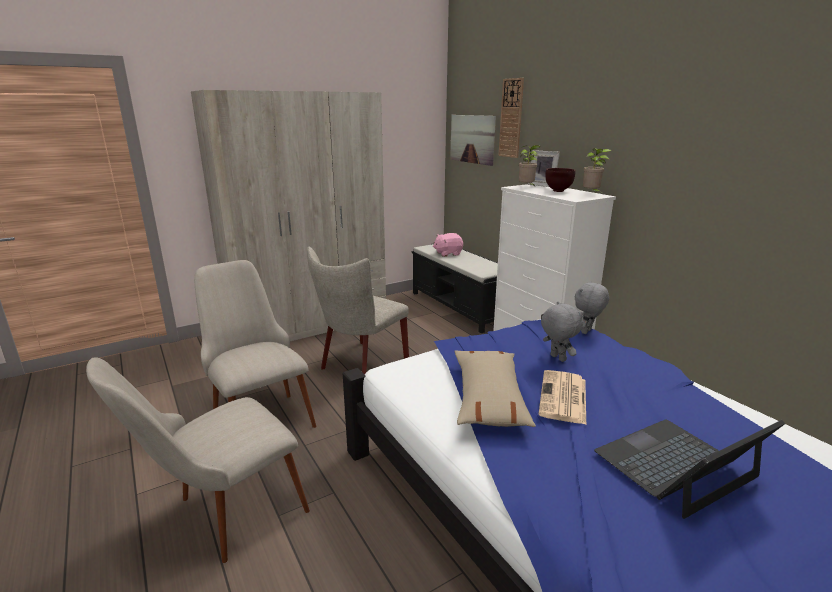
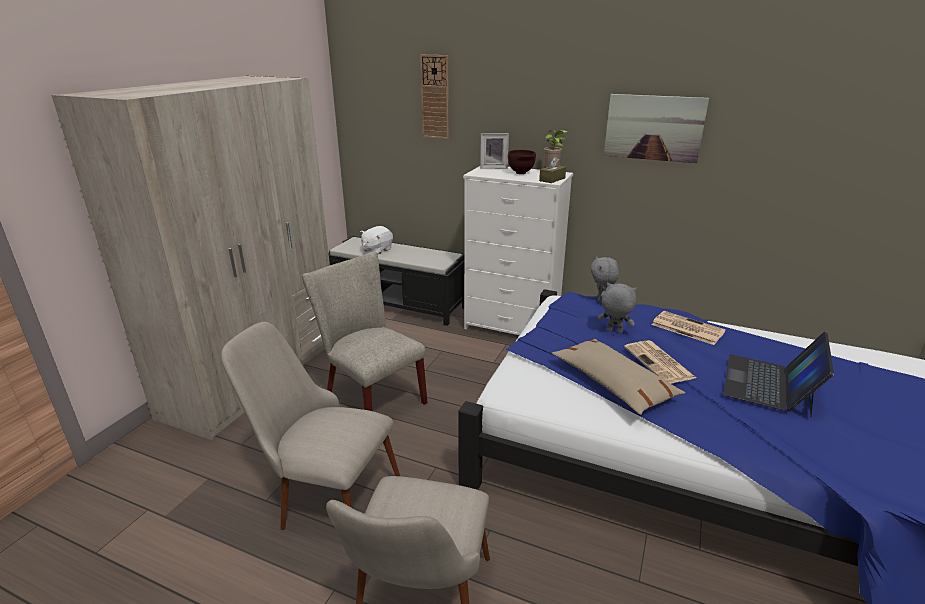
camera: 35 degrees left, 5 degrees up
beige chair [307,247,409,374] -> beige chair turned 135 degrees clockwise [302,251,428,411]
pink plush toy [433,233,463,257] -> white plush toy [360,226,393,254]
picture [450,115,496,166] -> picture moved to [604,94,709,163]
potted plant [519,145,541,186] -> none
none -> brown tissue box [539,157,566,183]
none -> newspaper [651,311,726,345]

